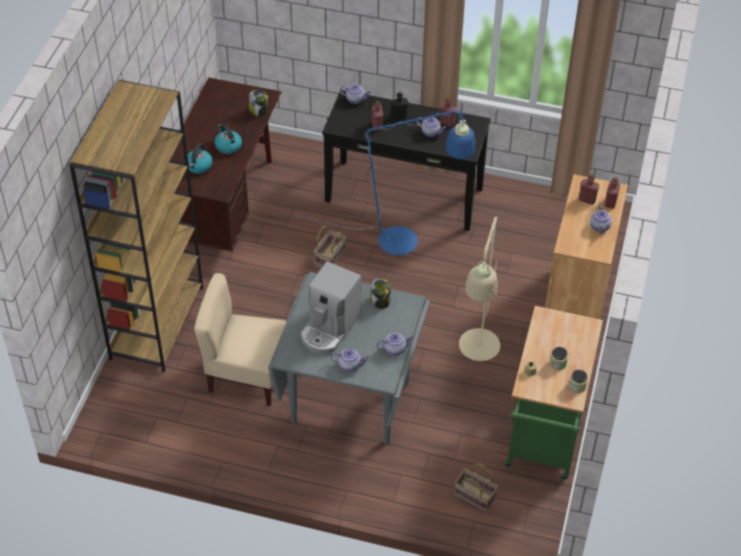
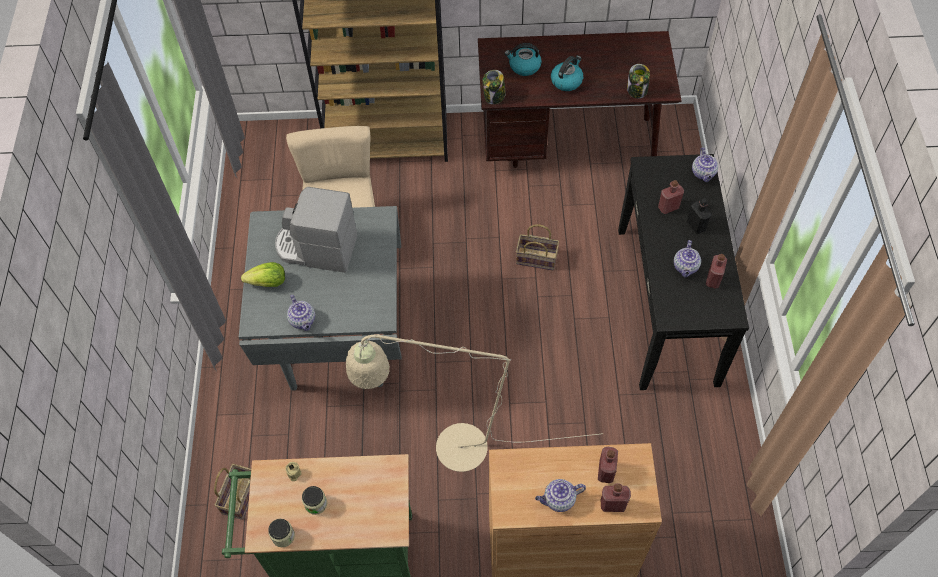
camera: 75 degrees right, 10 degrees up
blue floor lamp [299,109,475,255] -> none
teapot [331,349,368,372] -> lettuce [241,262,285,287]
jar [370,278,391,309] -> jar moved to [483,70,506,104]

